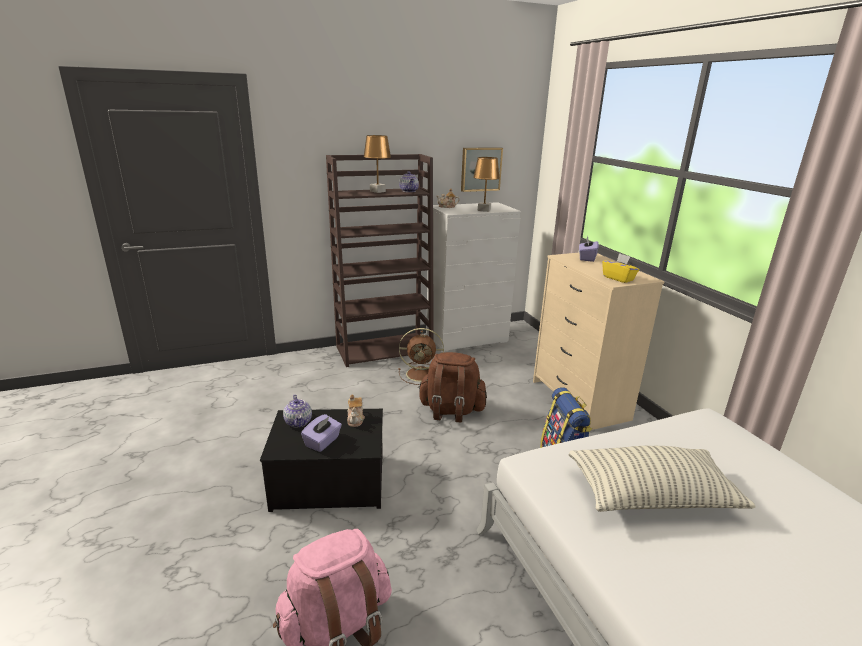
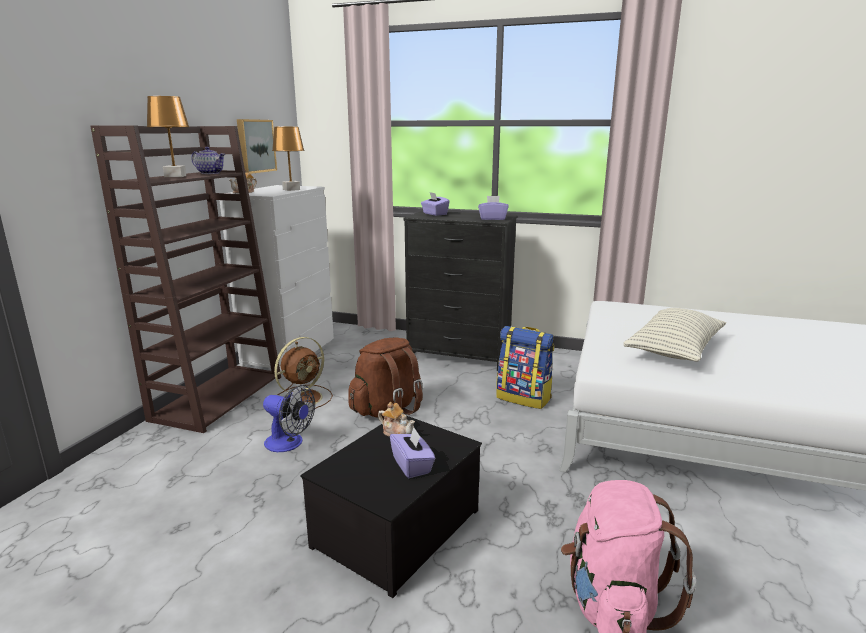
camera: 50 degrees left, 5 degrees down
teapot [283,395,312,428] -> none
beige dresser [533,253,664,430] -> black dresser [403,211,518,371]
yellow tissue box [602,253,639,283] -> purple tissue box [478,196,509,220]
none -> fan [263,385,315,452]

